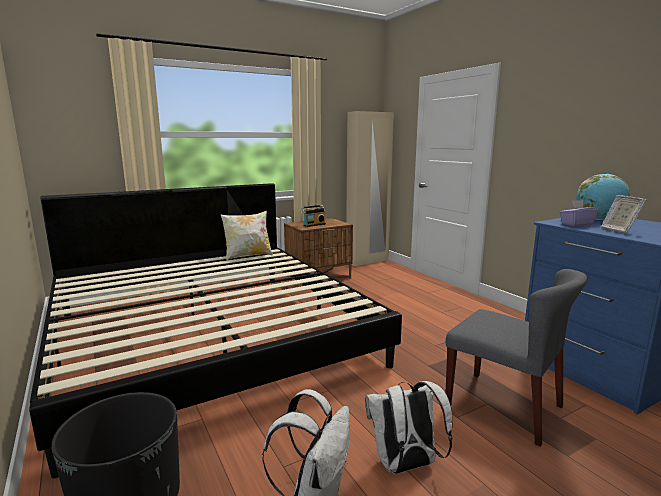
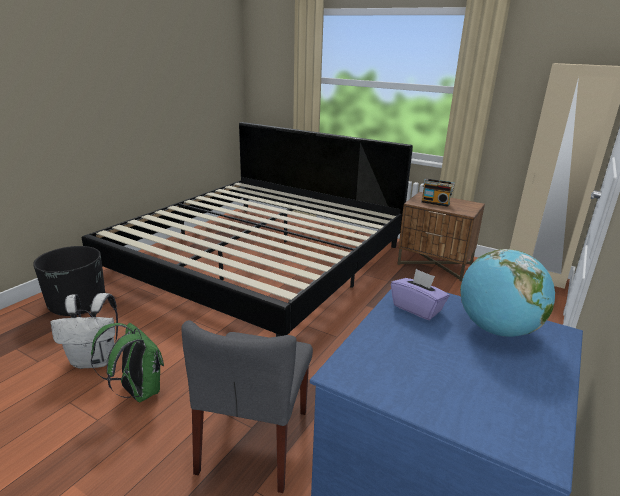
camera: 60 degrees right, 10 degrees up
pillow [221,211,273,260] -> none
white backpack [365,381,453,474] -> green backpack [91,323,164,402]
picture frame [601,195,646,233] -> none

